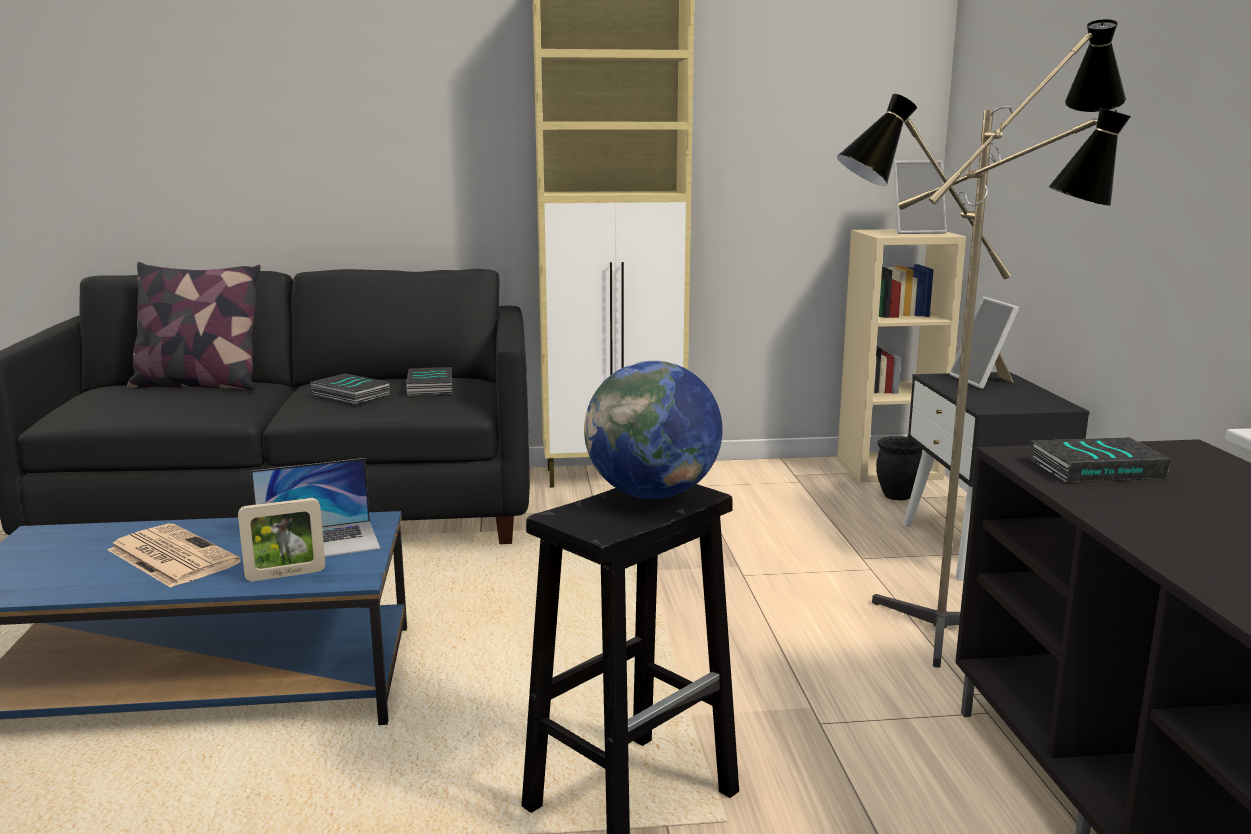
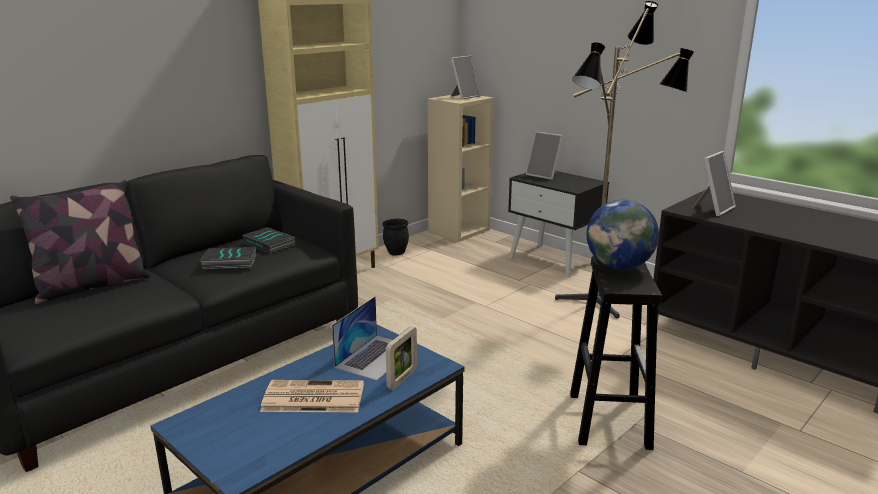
camera: 40 degrees left, 5 degrees up
black planter [876,436,923,500] -> black planter moved to [382,218,409,256]
book [1030,437,1171,483] -> picture frame [693,151,736,216]

